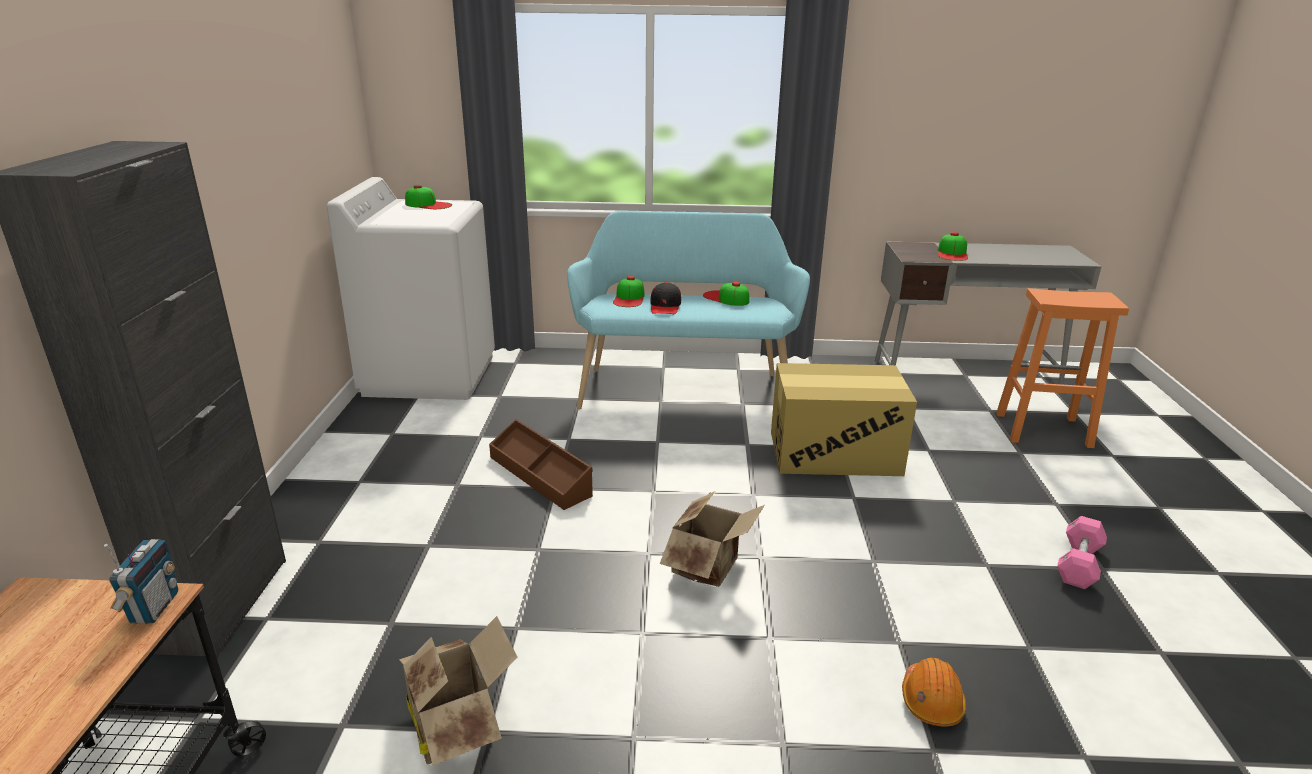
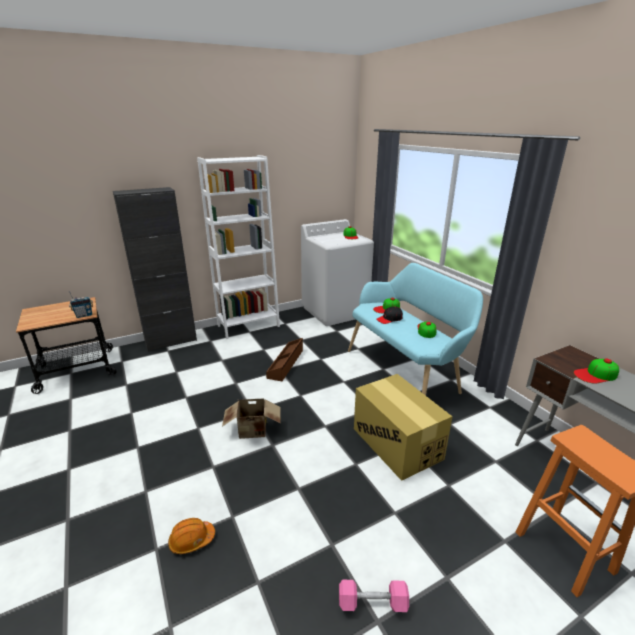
camera: 60 degrees right, 0 degrees up
cardboard box [399,616,518,765] -> none
none -> white bookcase [197,155,280,339]

